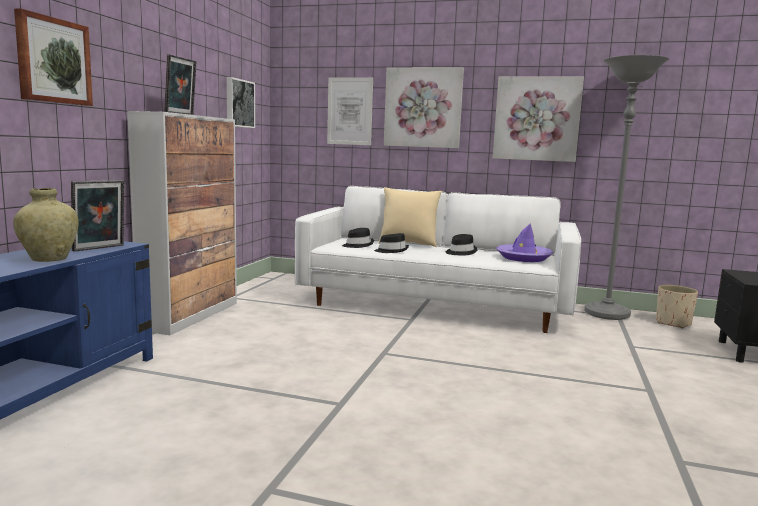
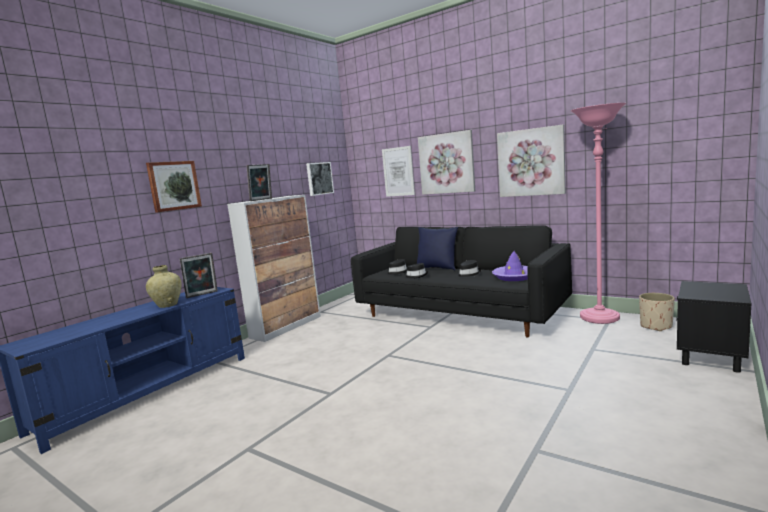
camera: 20 degrees right, 0 degrees up
white sofa [295,186,581,333] -> black sofa [351,225,572,337]
beige pillow [379,187,442,247] -> blue pillow [417,227,458,270]
grey floor lamp [584,55,669,320] -> pink floor lamp [571,103,626,324]

